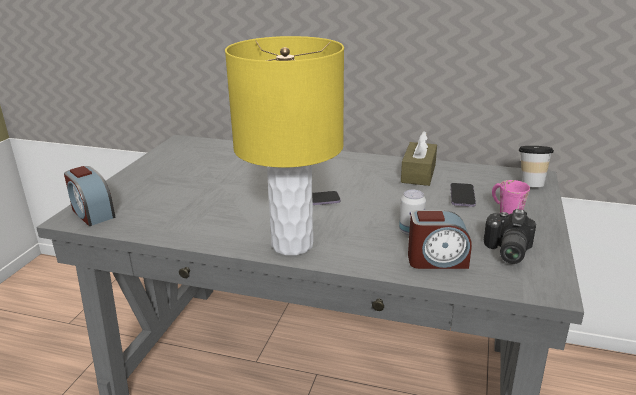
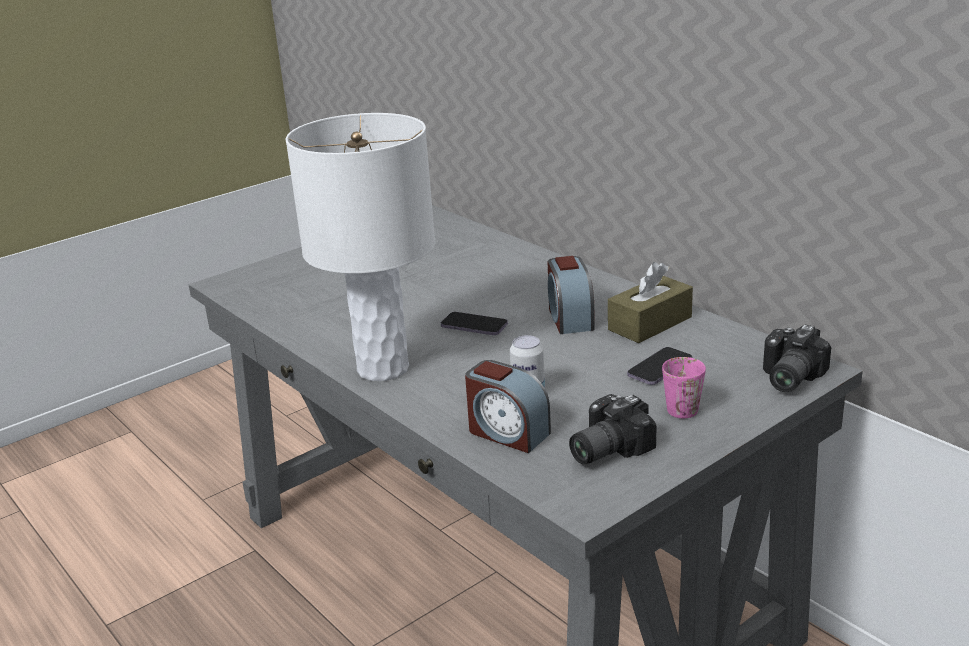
camera: 35 degrees right, 0 degrees up
alarm clock [64,166,115,226] -> alarm clock moved to [548,256,595,334]
yellow table lamp [225,36,344,255] -> white table lamp [285,113,435,381]
cup [519,146,554,187] -> camera [763,324,831,392]

